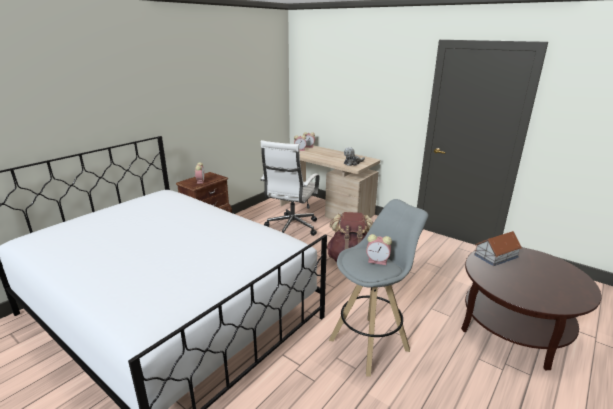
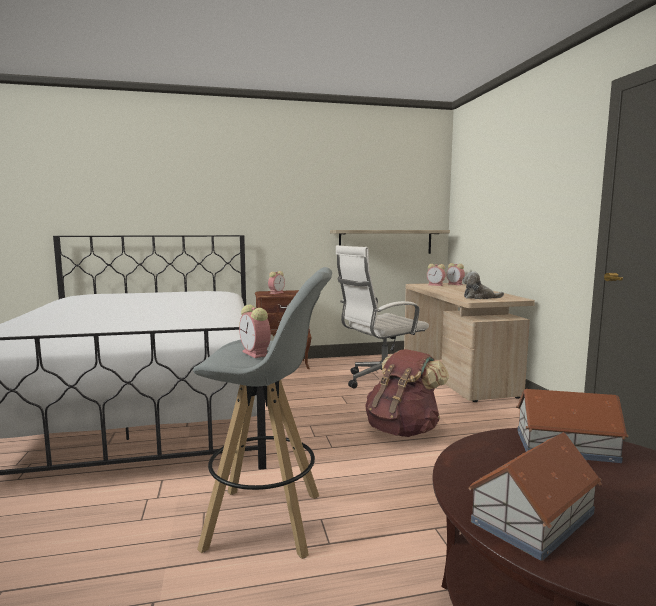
camera: 40 degrees right, 15 degrees down
none -> shelf [330,230,450,254]
none -> toy house [469,432,602,561]

